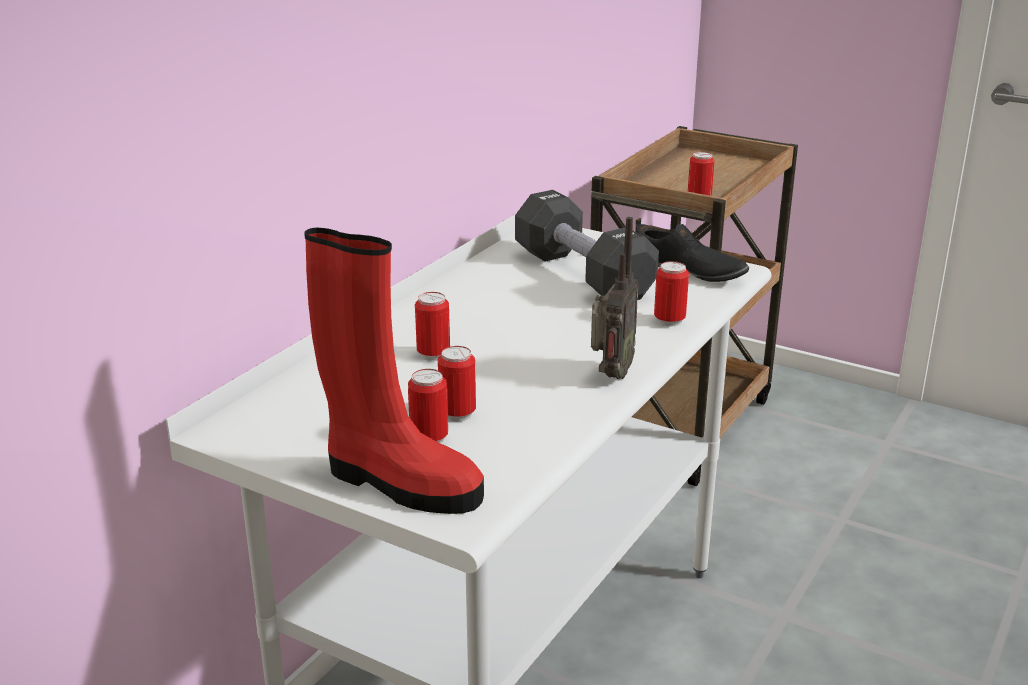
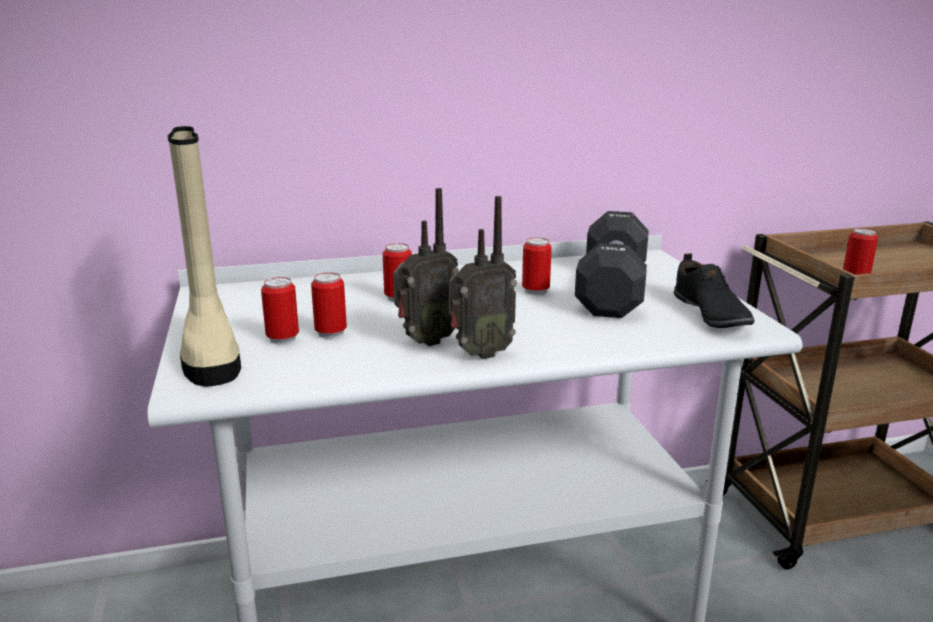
camera: 45 degrees right, 5 degrees down
red boot [305,228,484,514] -> beige boot [168,126,241,387]
can [654,261,689,326] -> can moved to [522,238,551,295]
none -> radio [393,188,459,346]

